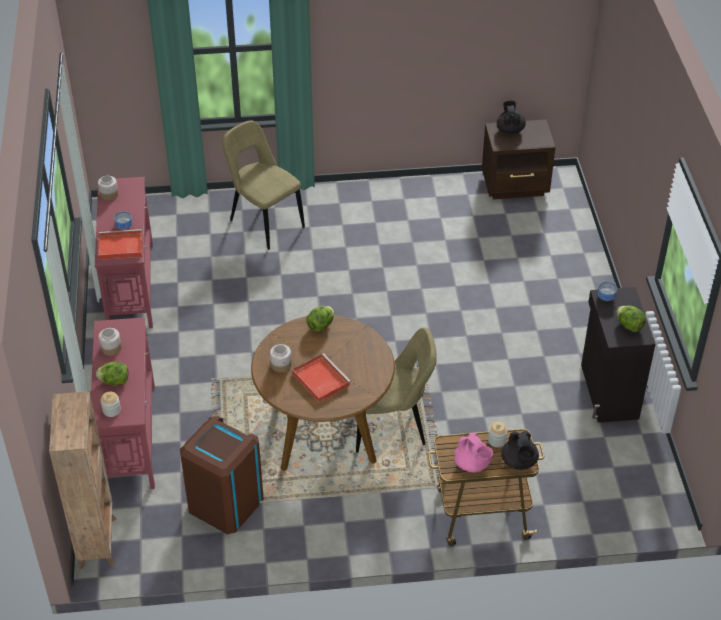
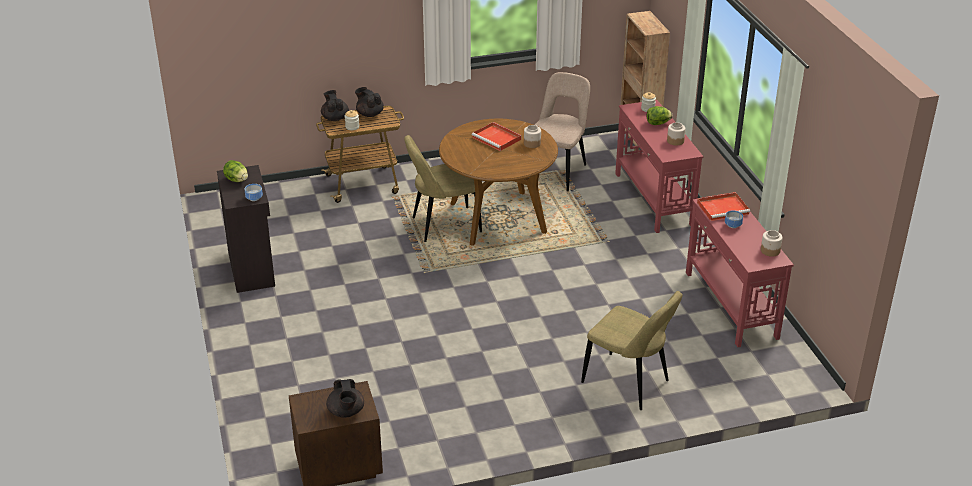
camera: 170 degrees right, 10 degrees down
brown trash can [180,416,264,534] -> beige chair [535,72,590,191]
lettuce [306,306,334,331] -> none
pink teapot [454,433,493,472] -> black teapot [355,87,384,117]

